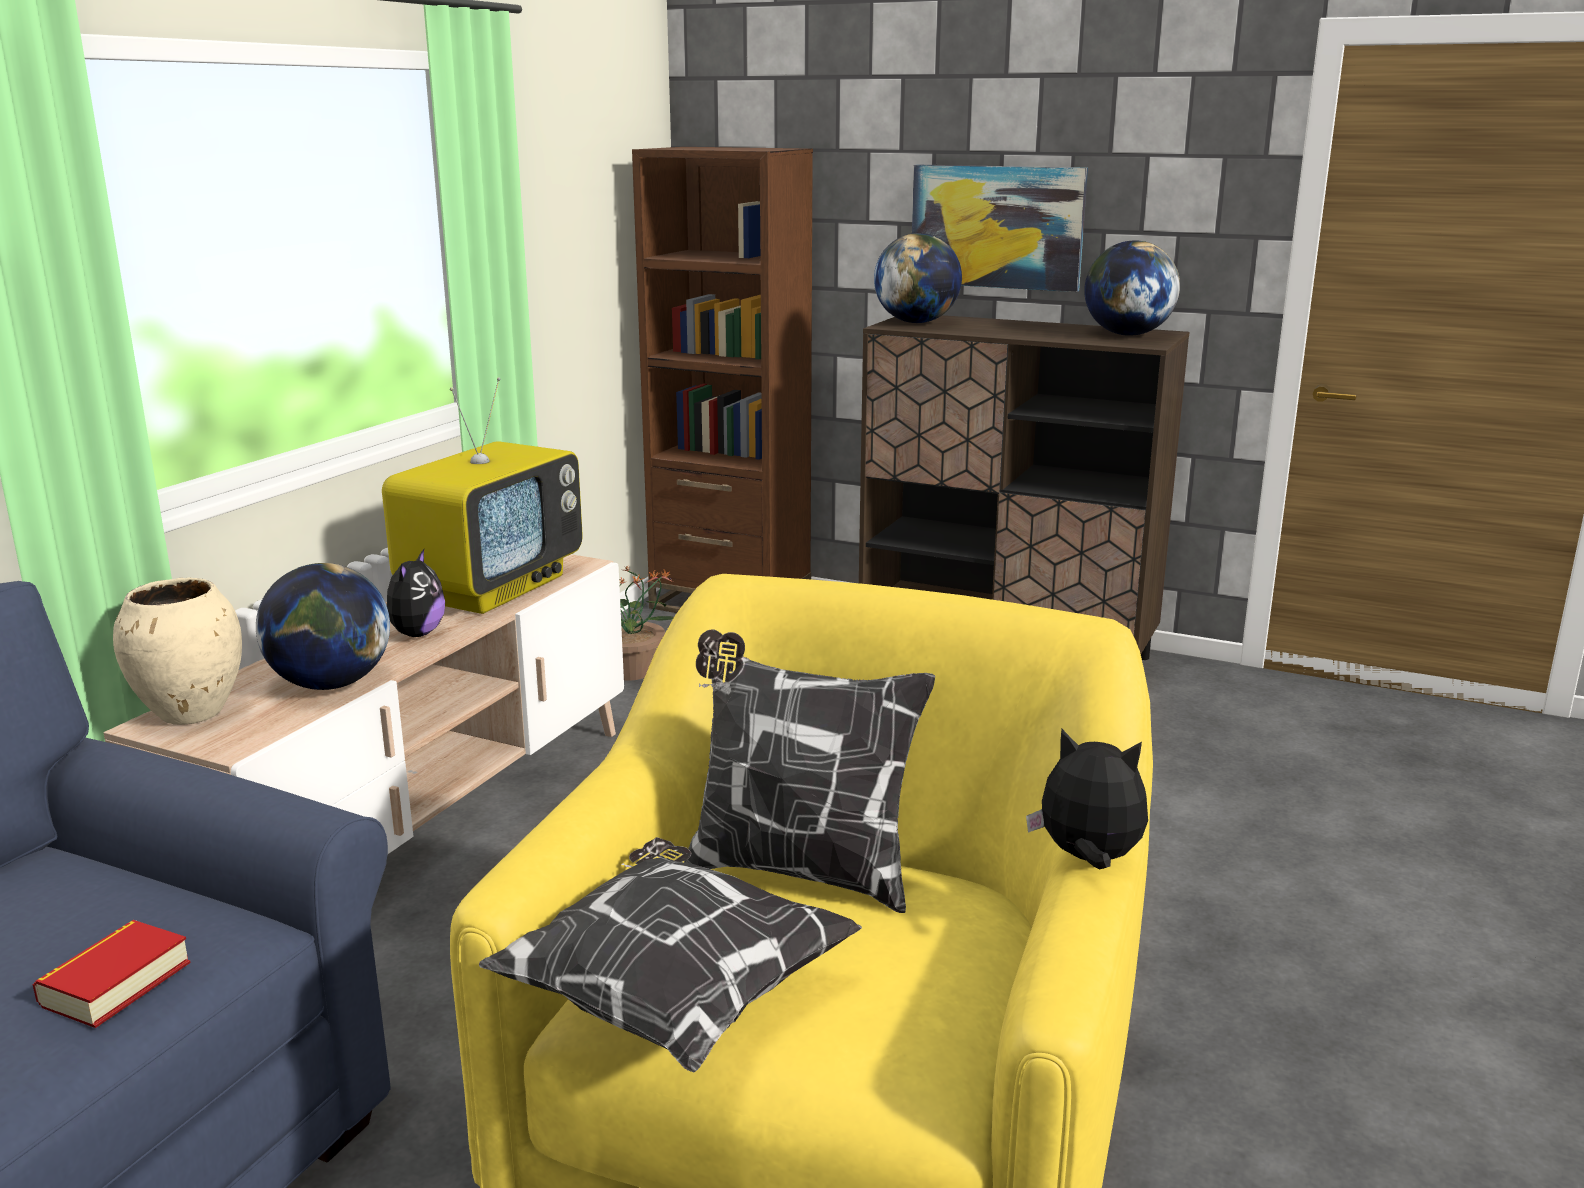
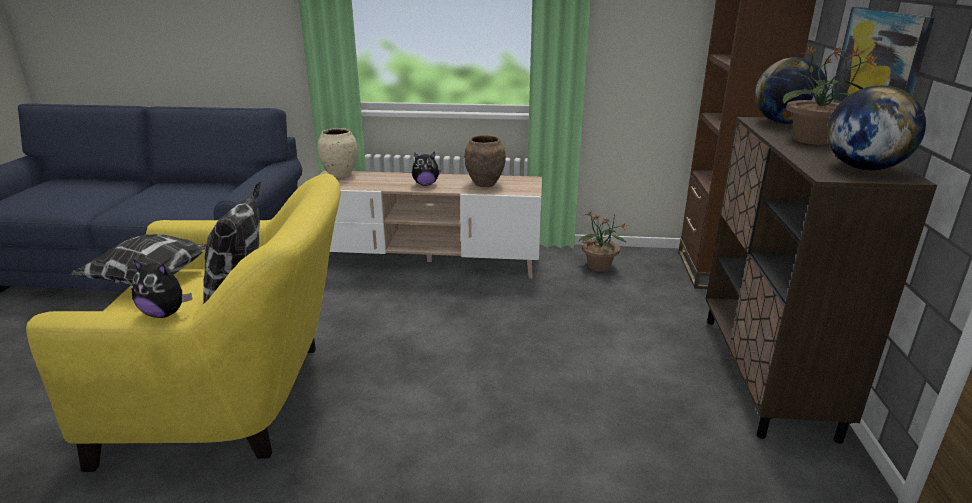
camera: 70 degrees right, 5 degrees up
book [33,920,190,1028] -> none
globe [256,563,390,690] -> none
television [382,377,583,614] -> brown vase [464,135,506,187]
plush toy [1026,729,1148,869] -> plush toy turned 105 degrees clockwise [131,259,192,318]
none -> potted plant [783,45,877,145]

